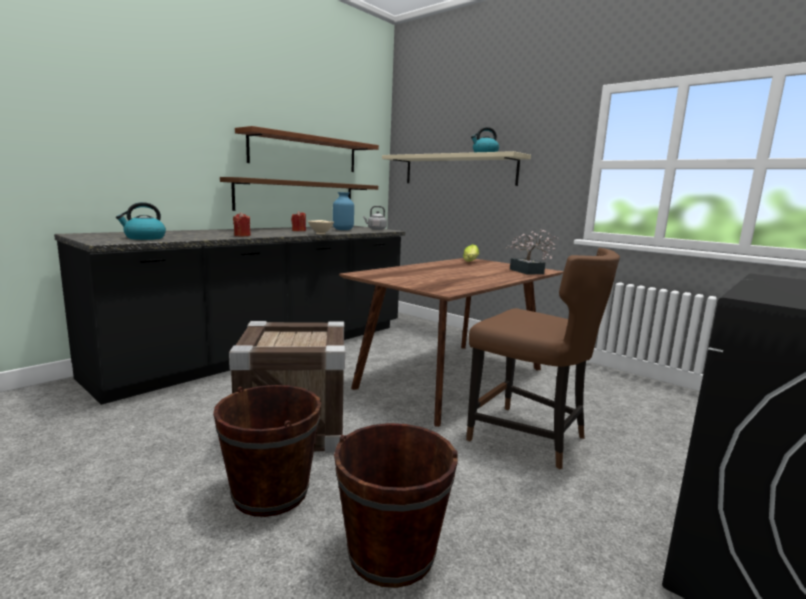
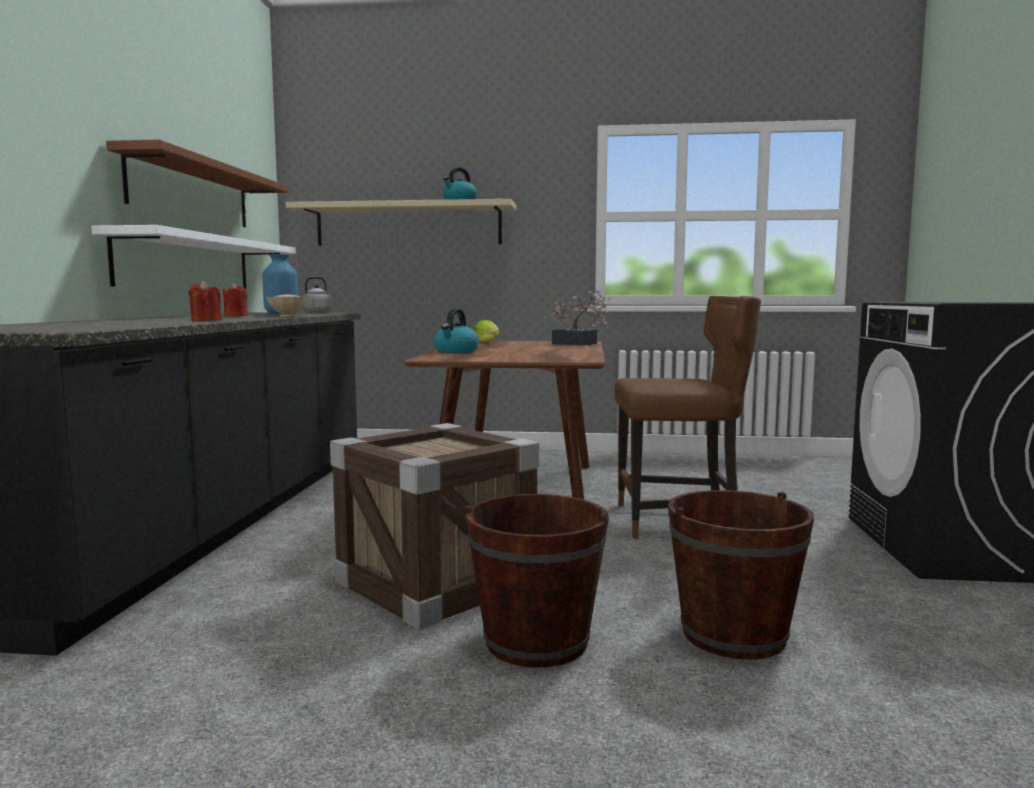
camera: 35 degrees left, 5 degrees down
kettle [116,202,166,240] -> kettle moved to [434,308,479,353]
brown shelf [220,177,378,211] -> white shelf [91,225,296,289]

